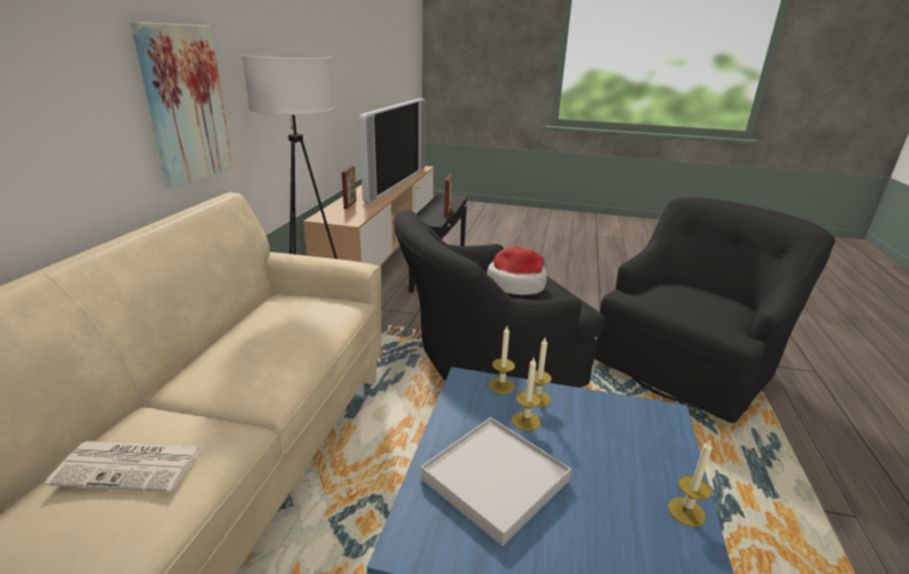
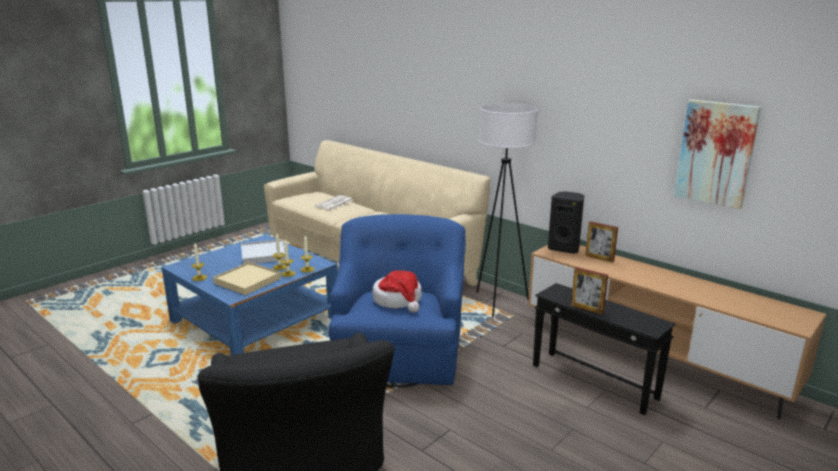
camera: 120 degrees right, 5 degrees down
picture [130,22,233,188] -> picture moved to [674,99,761,209]
television [359,98,426,203] -> none
black armchair [394,210,604,388] -> blue armchair [328,214,466,387]
none -> beige tray [213,262,281,295]
none -> black speaker [548,192,584,254]

